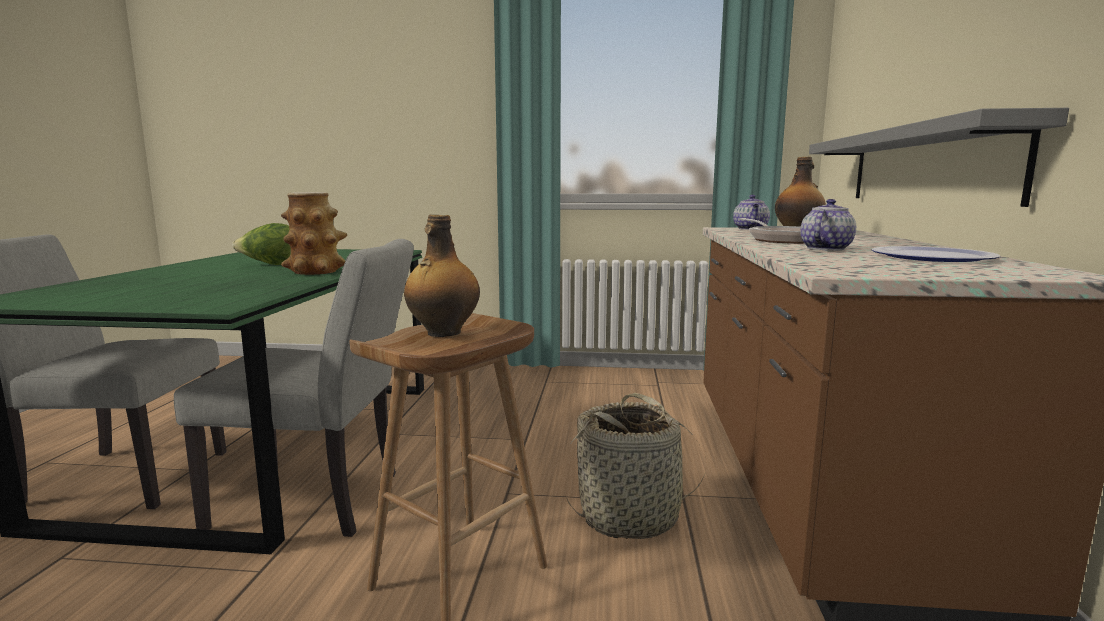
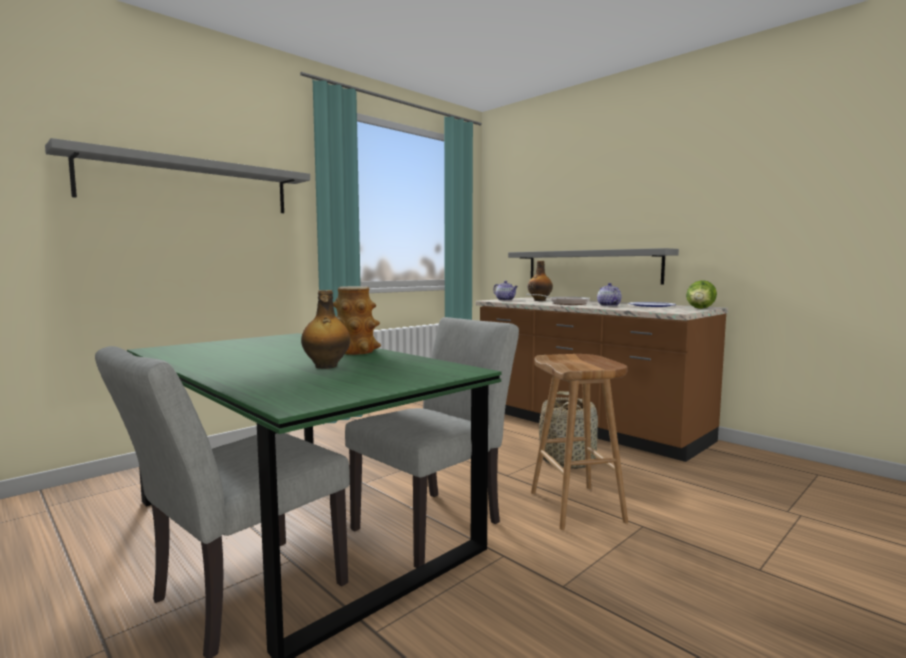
camera: 50 degrees left, 5 degrees down
lettuce [232,223,291,265] -> lettuce moved to [686,280,717,309]
bottle [404,215,480,337] -> bottle moved to [301,290,350,369]
none -> grey shelf [45,138,310,213]

